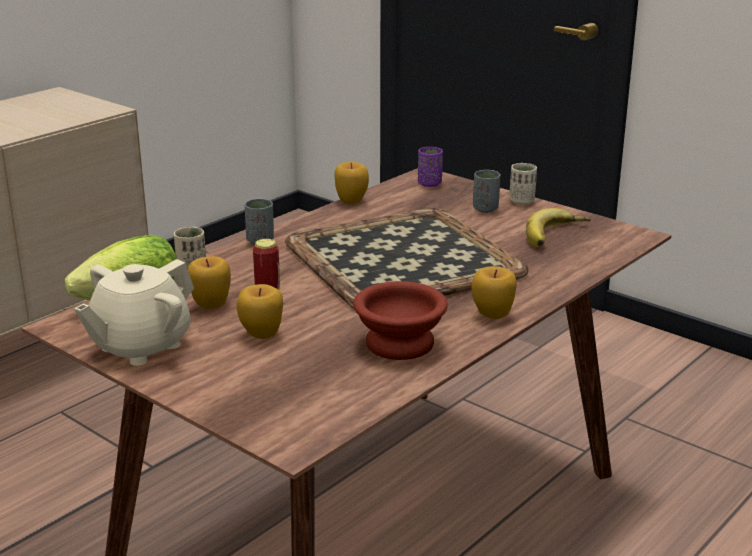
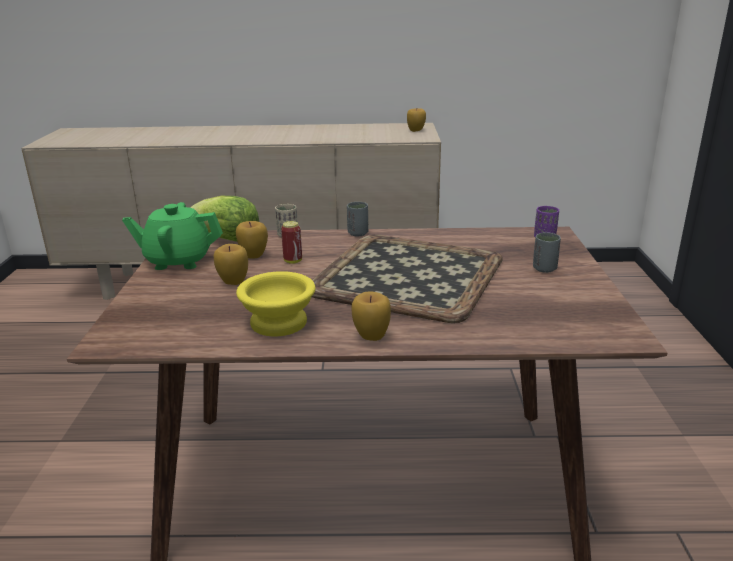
camera: 50 degrees right, 0 degrees up
beige teapot [74,259,194,366] -> green teapot [122,202,223,270]
apple [335,162,369,205] -> apple moved to [407,108,426,132]
brown bowl [353,281,448,360] -> yellow bowl [236,271,315,336]
beige cup [509,163,537,205] -> none
banana [526,208,591,247] -> none

